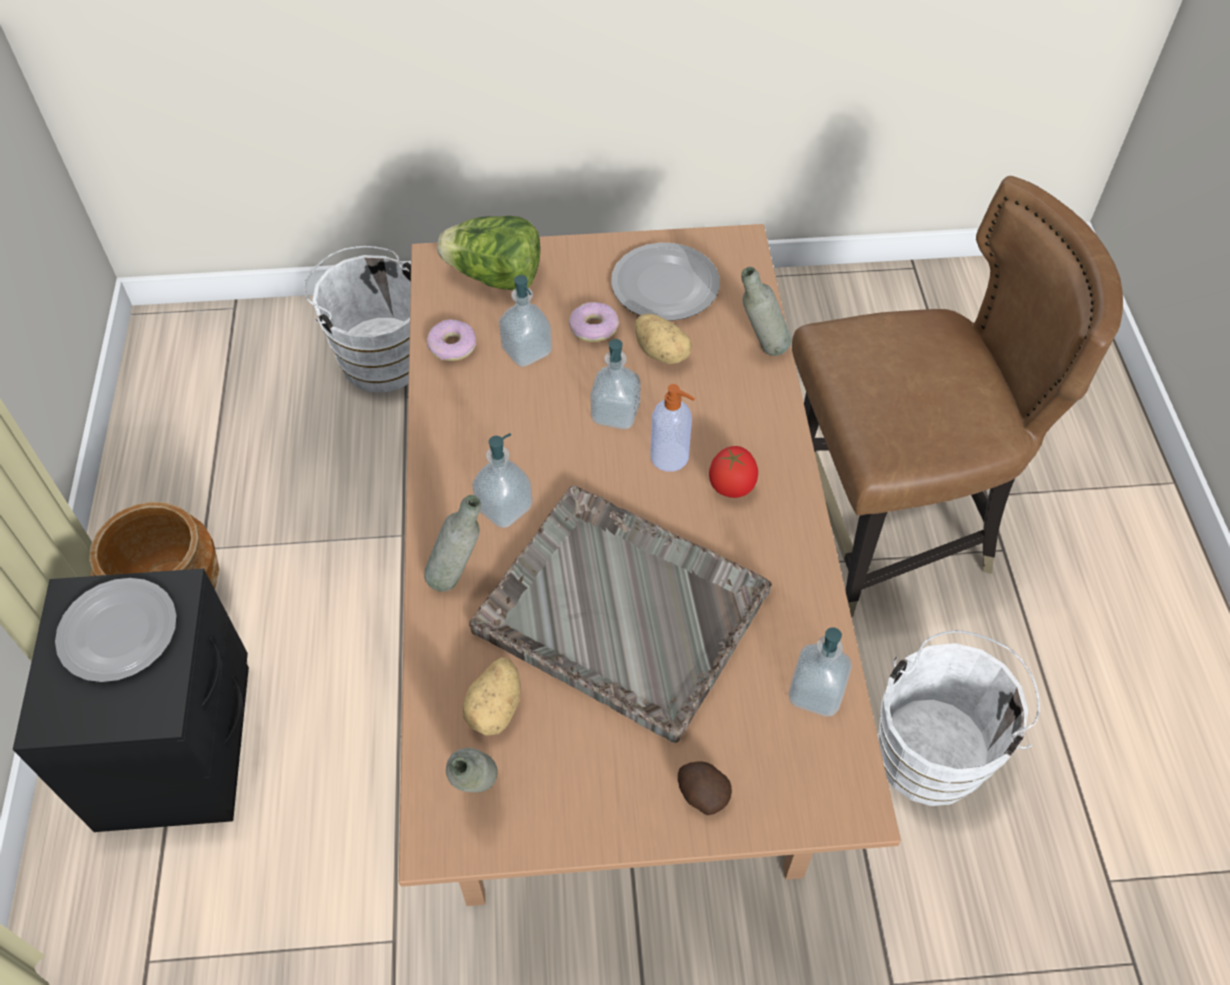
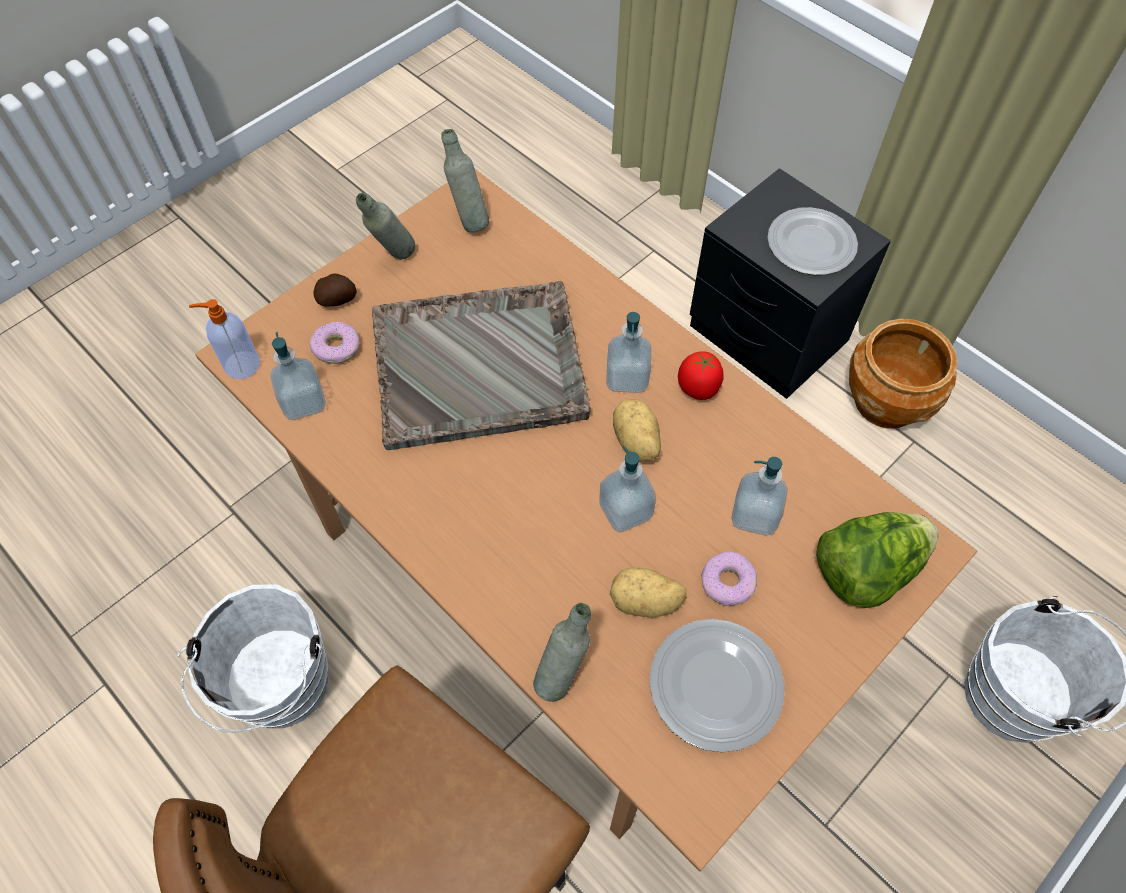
camera: 140 degrees right, 5 degrees up
grey bottle [424,495,481,592] -> grey bottle moved to [356,193,415,259]
donut [427,319,476,361] -> donut moved to [310,322,360,364]
potato [463,657,521,736] -> potato moved to [613,399,661,461]
soap dispenser [651,384,695,472] -> soap dispenser moved to [189,299,260,379]
tomato [709,446,758,498] -> tomato moved to [678,351,724,400]

